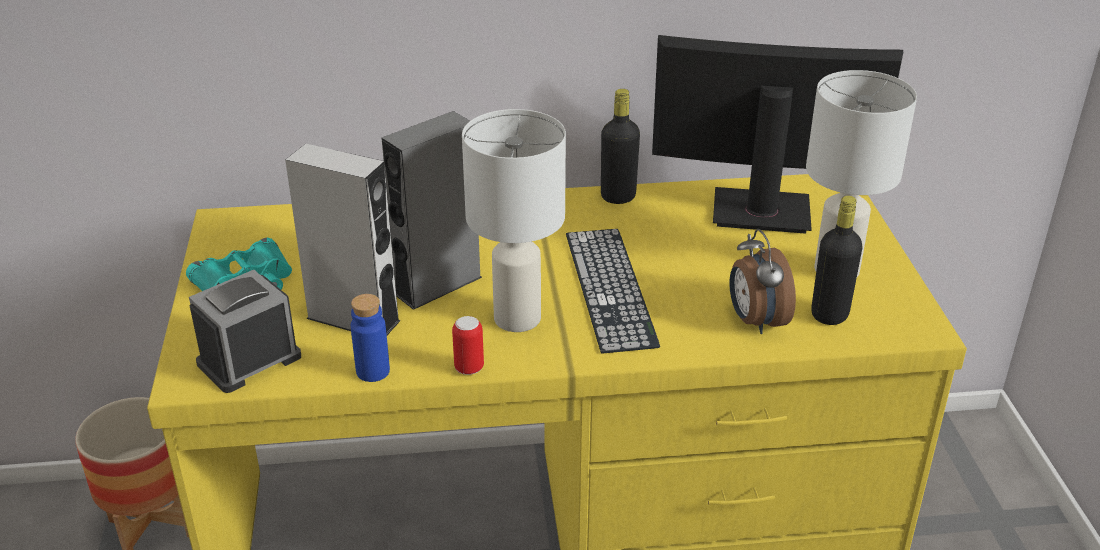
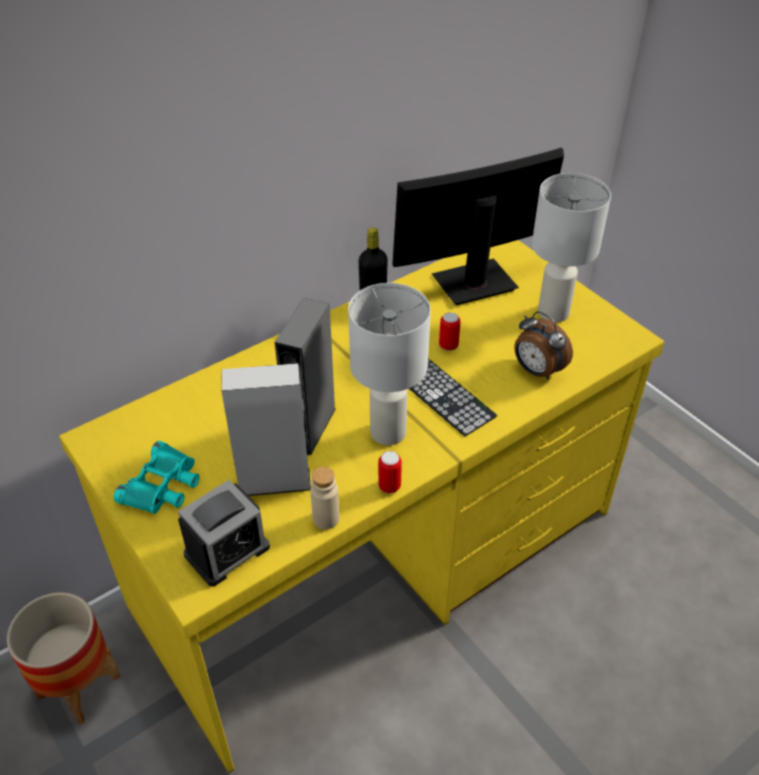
camera: 30 degrees left, 10 degrees up
alarm clock [189,270,301,393] -> alarm clock turned 150 degrees counterclockwise [178,480,270,587]
blue bottle [351,294,390,382] -> beige bottle [310,467,339,530]
black bottle [811,196,863,325] -> none
none -> can [439,312,460,351]

